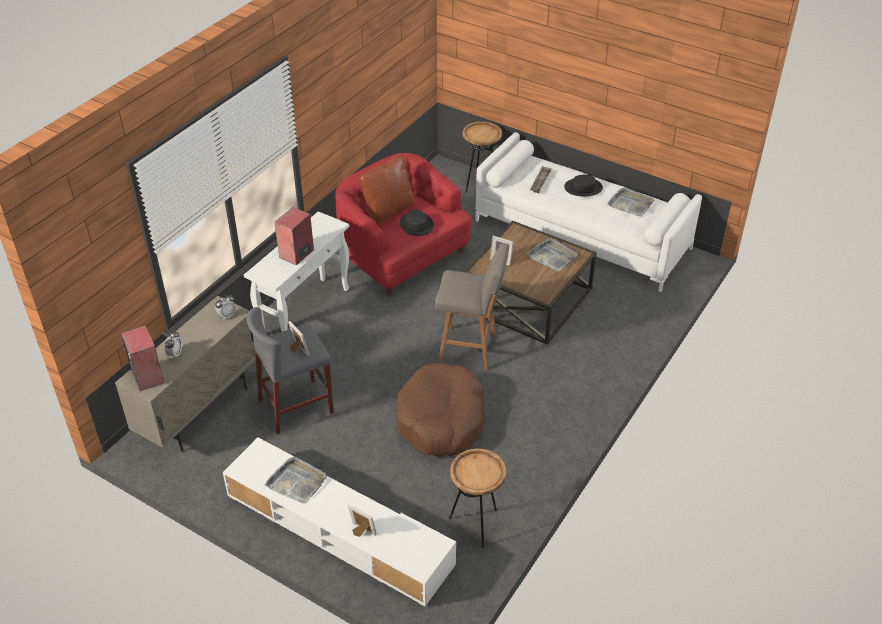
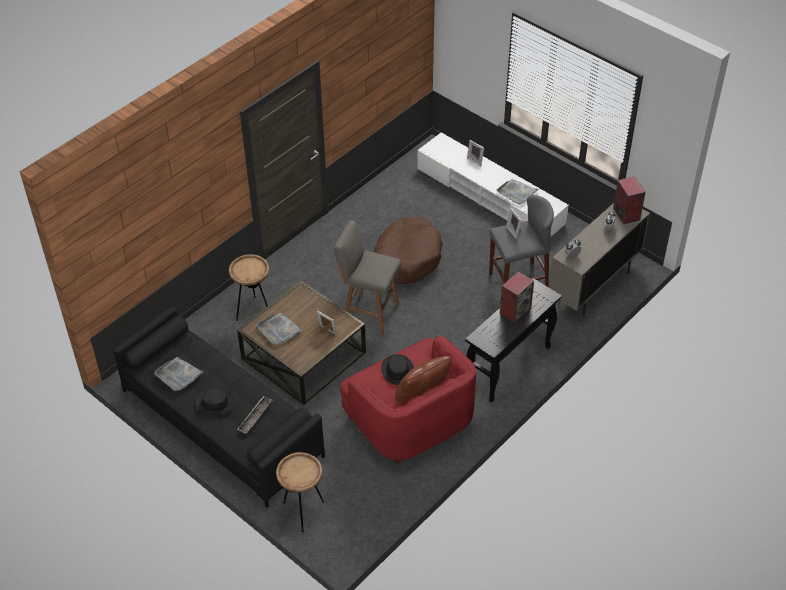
camera: 170 degrees left, 5 degrees up
white console table [244,211,350,332] -> black console table [465,278,562,402]
brown side table [449,449,507,548] -> brown side table moved to [229,254,269,321]
white sofa [475,132,702,292] -> black sofa [113,306,325,508]

